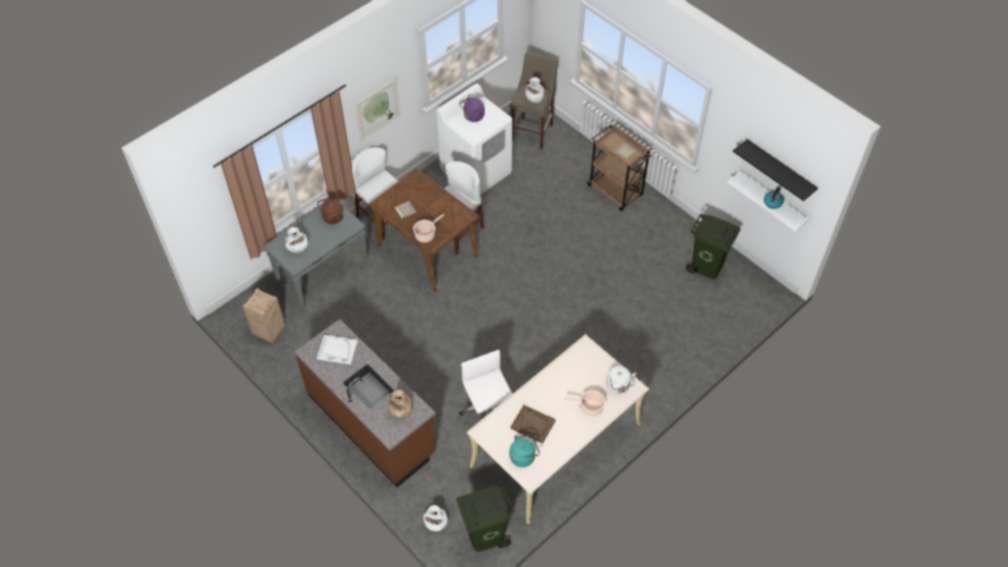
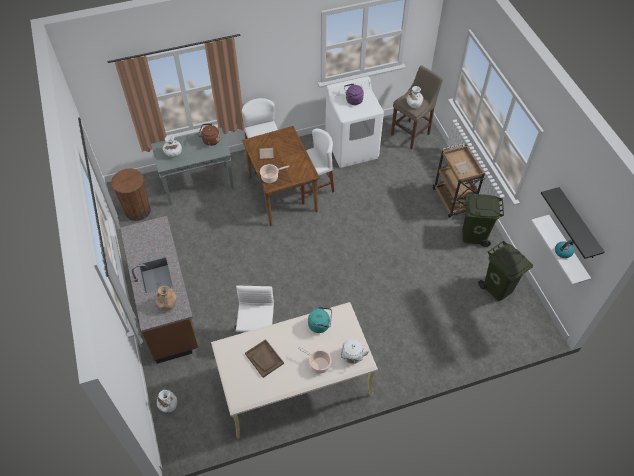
camera: 25 degrees right, 0 degrees up
crate [243,288,285,343] -> brown trash can [111,168,151,221]
white tray [317,335,358,365] -> none
picture [355,78,401,141] -> none
green trash can [457,486,515,552] -> green trash can moved to [463,194,504,247]
turquoise kettle [510,434,540,467] -> turquoise kettle moved to [308,305,332,333]

